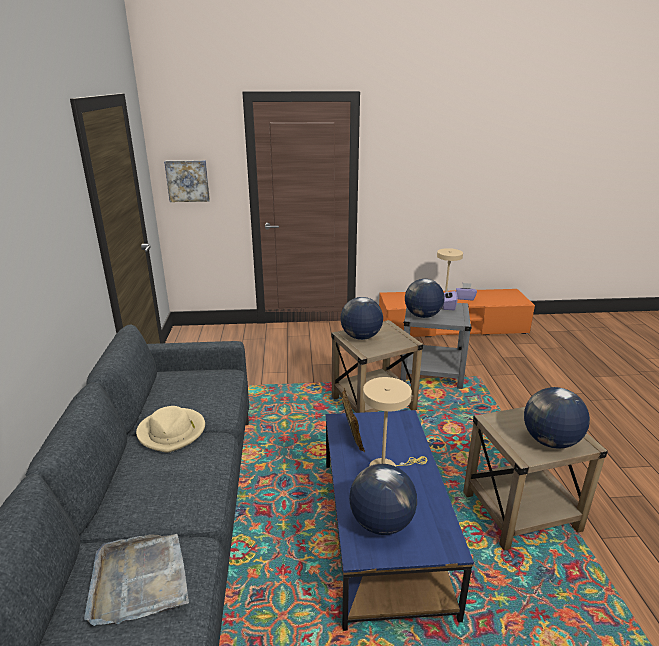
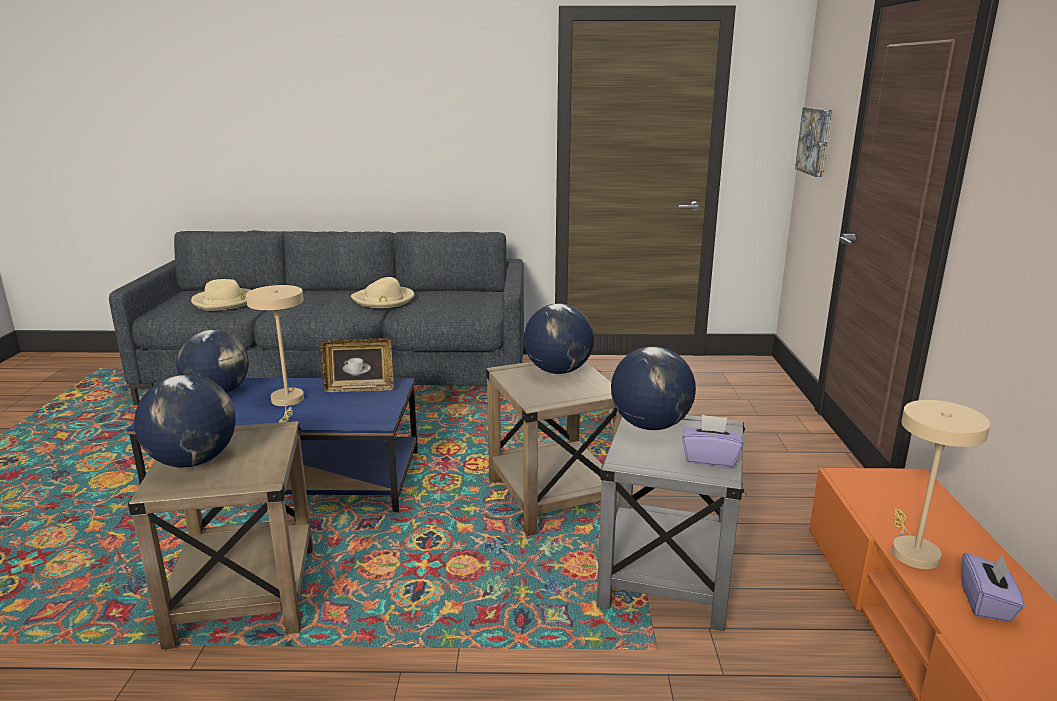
camera: 95 degrees right, 5 degrees down
grey tray [84,534,189,626] -> beige hat [191,279,251,311]

